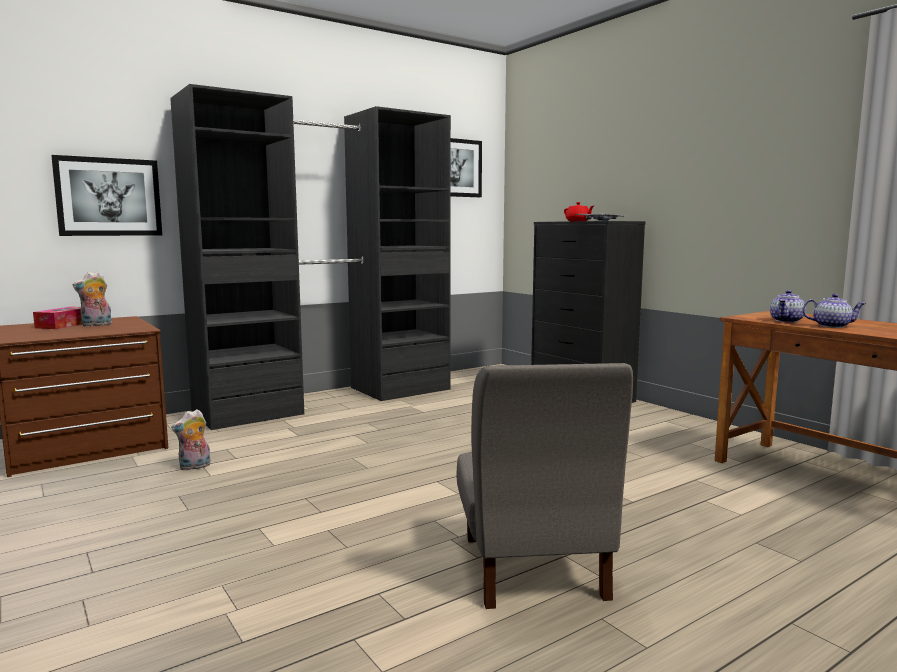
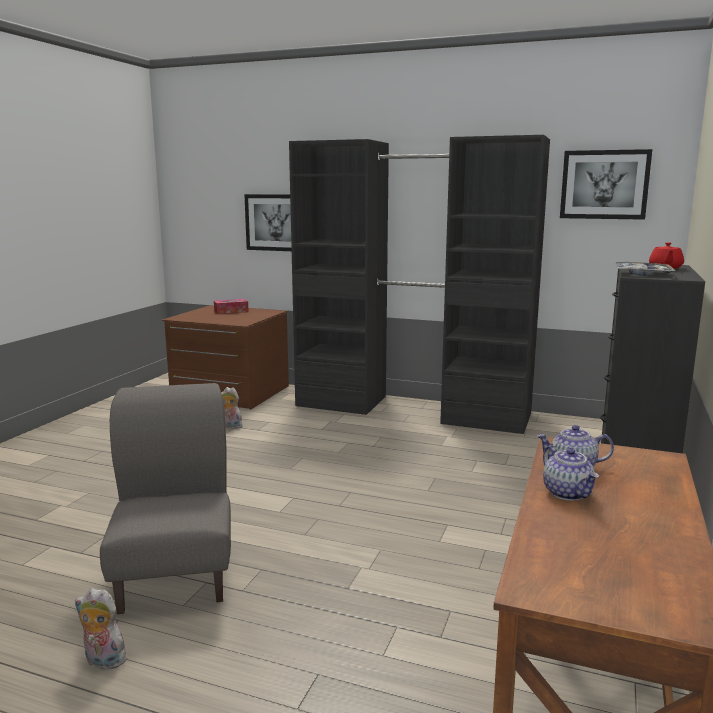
camera: 55 degrees right, 5 degrees up
plush toy [73,271,113,327] -> plush toy moved to [75,588,126,670]
grey chair [456,363,633,609] -> grey chair turned 120 degrees clockwise [100,383,231,614]

